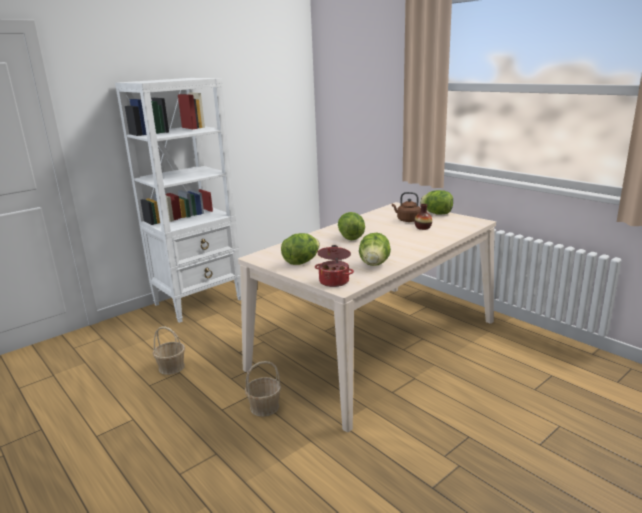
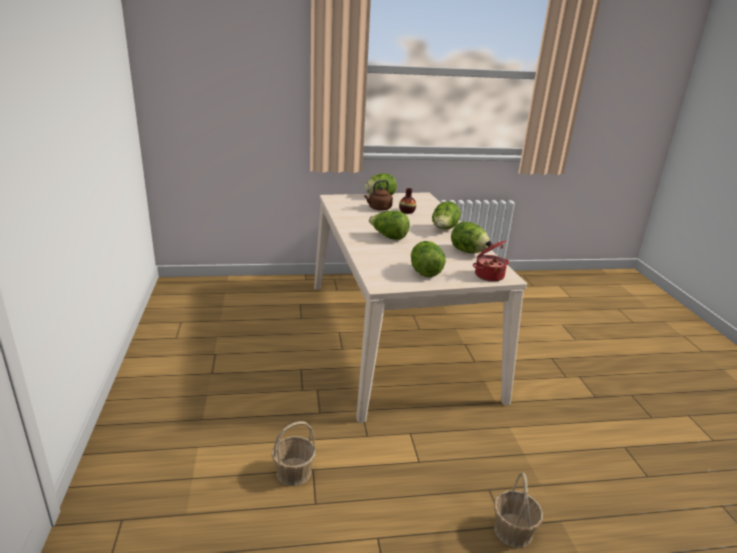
camera: 60 degrees left, 5 degrees up
white bookcase [115,78,241,323] -> none
basket [245,361,281,417] -> basket moved to [494,472,543,548]
none -> lettuce [432,201,461,229]

